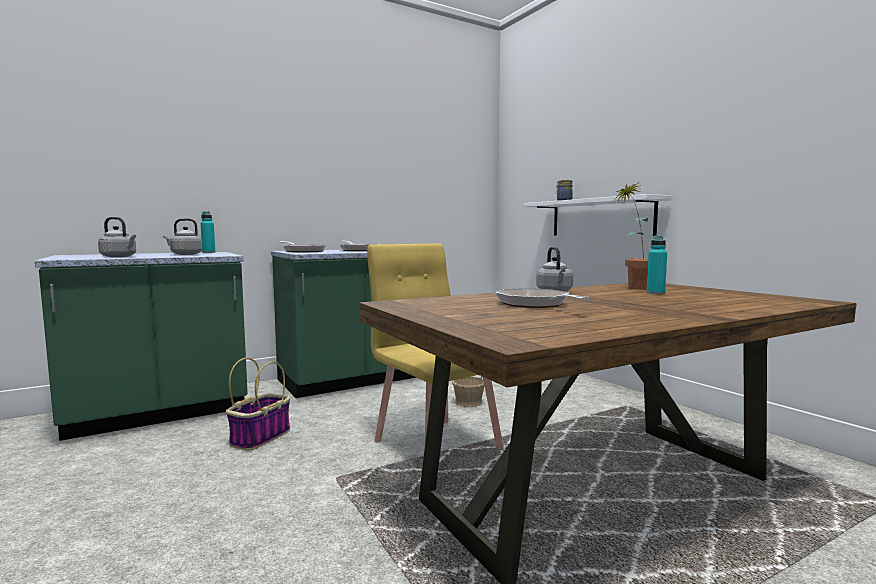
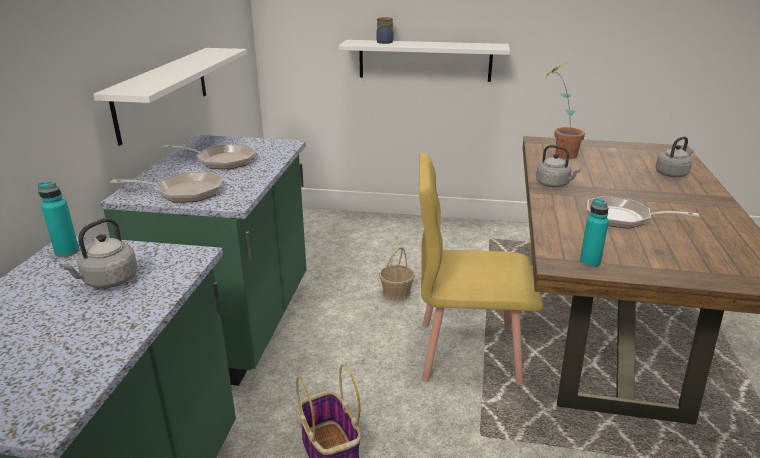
camera: 50 degrees left, 20 degrees up
grey kettle [98,217,136,257] -> grey kettle moved to [656,136,693,177]
turquoise bottle [646,235,667,294] -> turquoise bottle moved to [580,198,609,267]
none -> white shelf [93,48,247,146]

